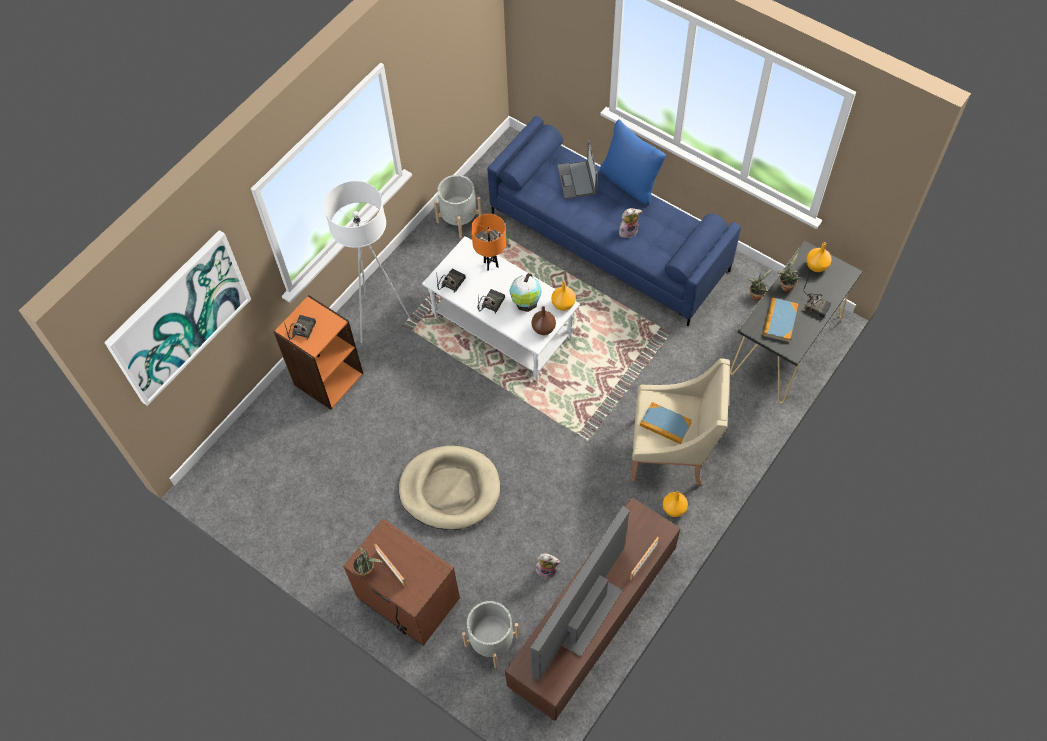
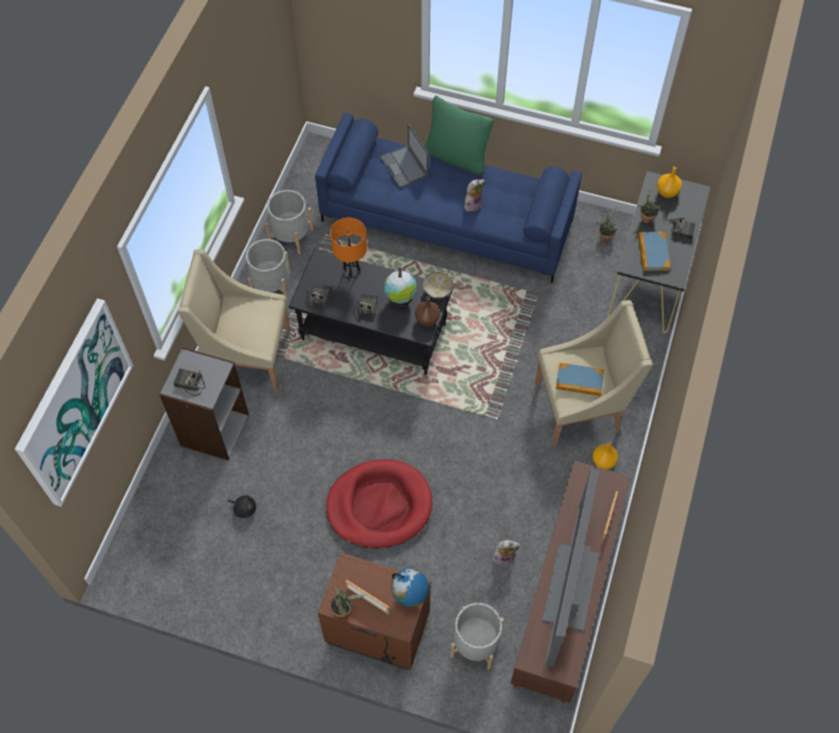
camera: 20 degrees left, 0 degrees up
orange bookcase [273,295,363,410] -> grey bookcase [159,347,249,461]
radio [284,315,316,340] -> radio turned 75 degrees counterclockwise [173,368,205,396]
white floor lamp [324,181,412,343] -> beige armchair [178,249,290,392]
beige dog bed [399,446,500,530] -> red dog bed [326,459,432,548]
white coffee table [422,236,580,381] -> black coffee table [289,249,454,375]
orange vase [551,282,576,311] -> bowl [423,272,453,298]
blue pillow [600,119,666,205] -> green pillow [424,96,494,175]
none -> black plush toy [227,495,256,518]
none -> grey planter [246,239,291,300]
none -> globe [391,568,429,607]

